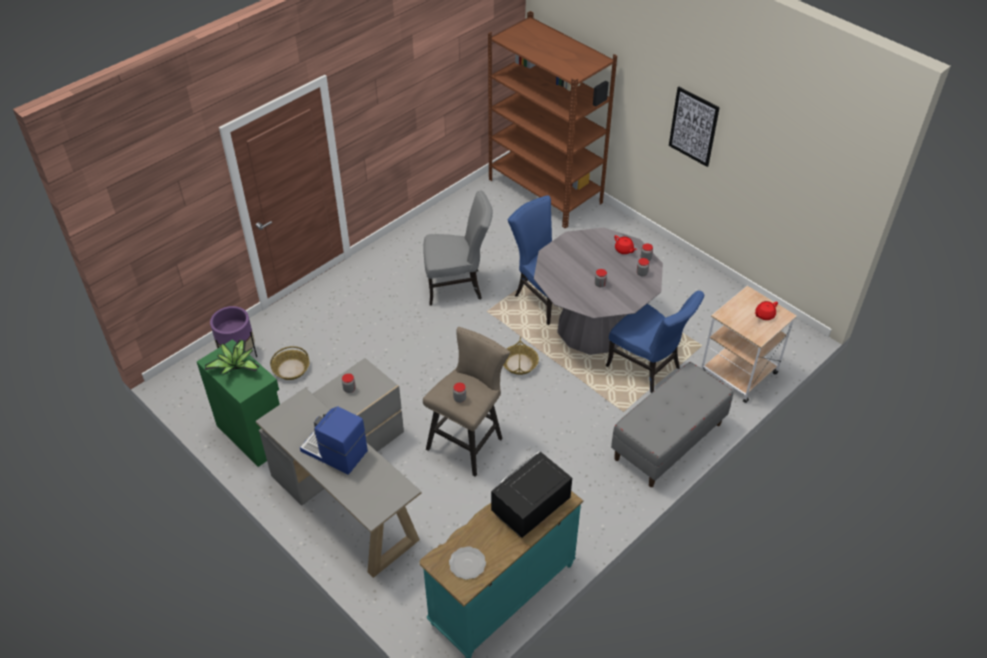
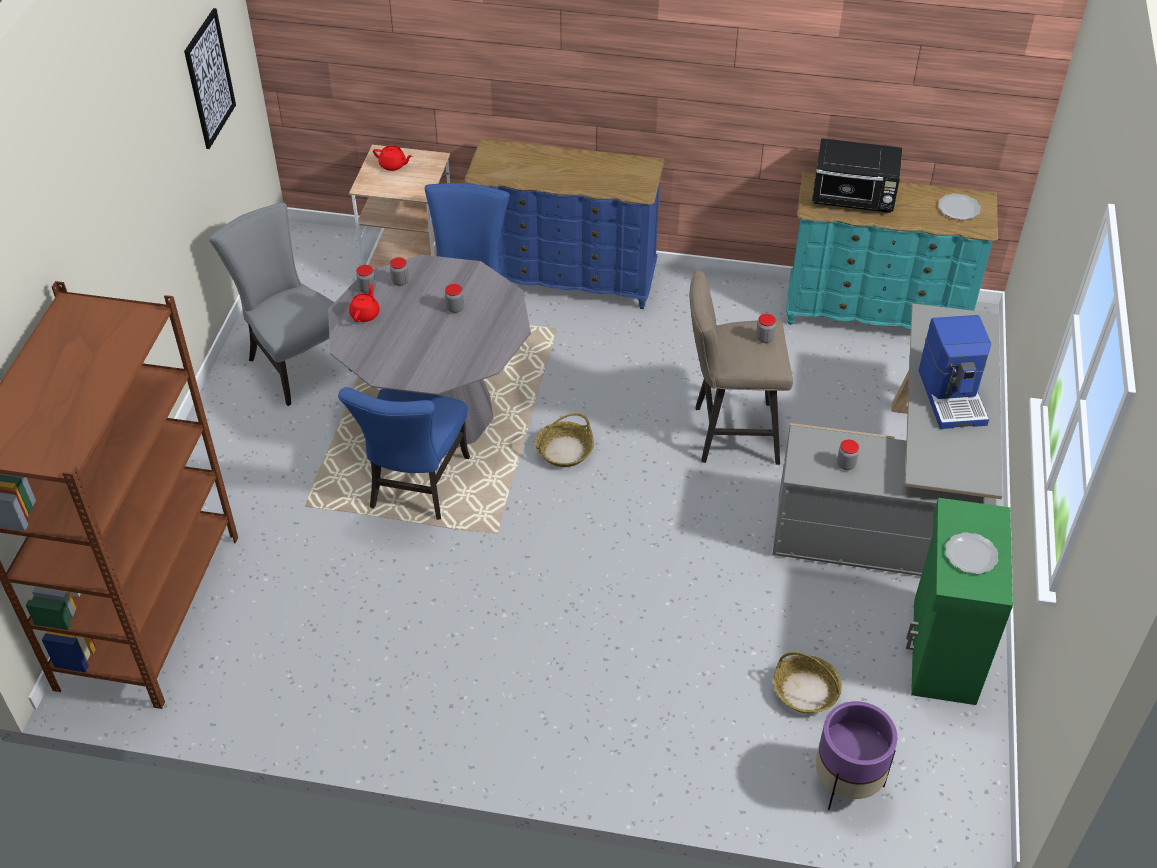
camera: 125 degrees left, 0 degrees up
potted plant [205,340,260,375] -> plate [945,532,998,574]
grey chair [423,191,493,305] -> grey chair moved to [209,202,352,406]
grey bench [611,362,733,487] -> blue dresser [465,139,664,309]
picture [669,87,720,167] -> picture moved to [184,8,236,149]

